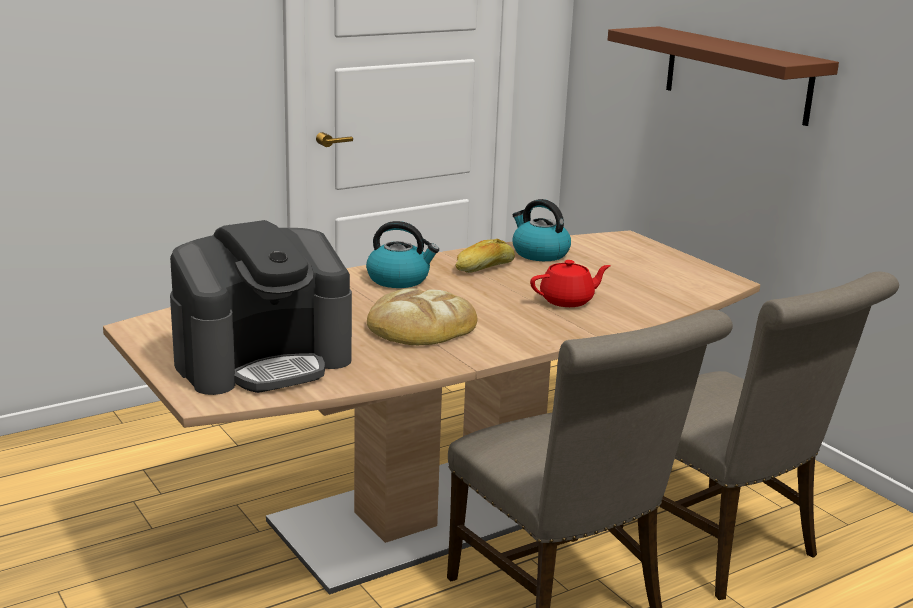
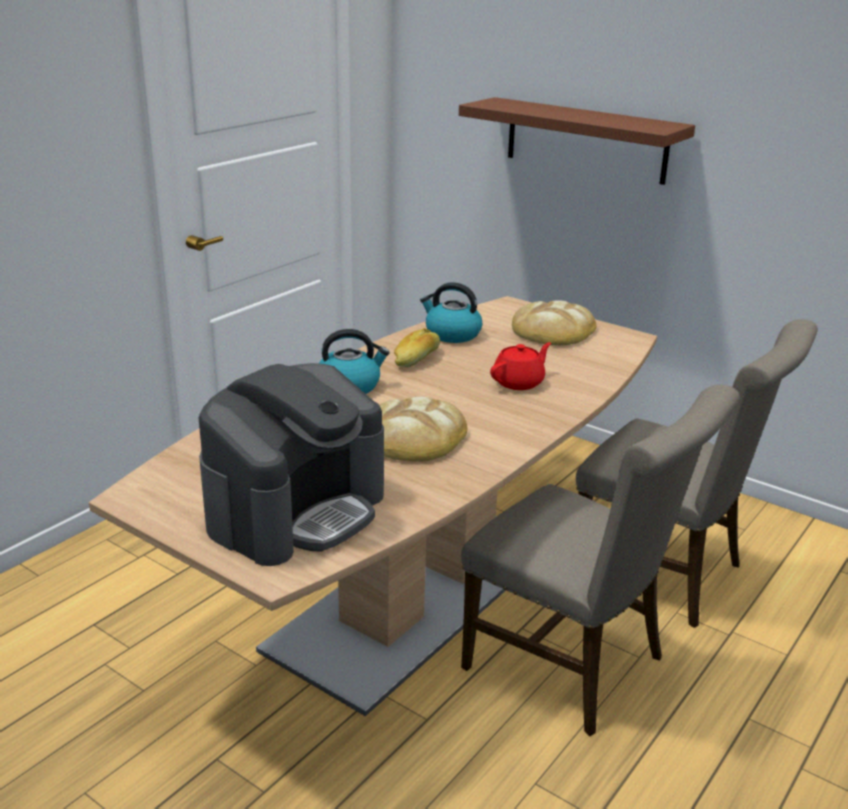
camera: 20 degrees left, 5 degrees up
none -> bread [512,300,596,345]

